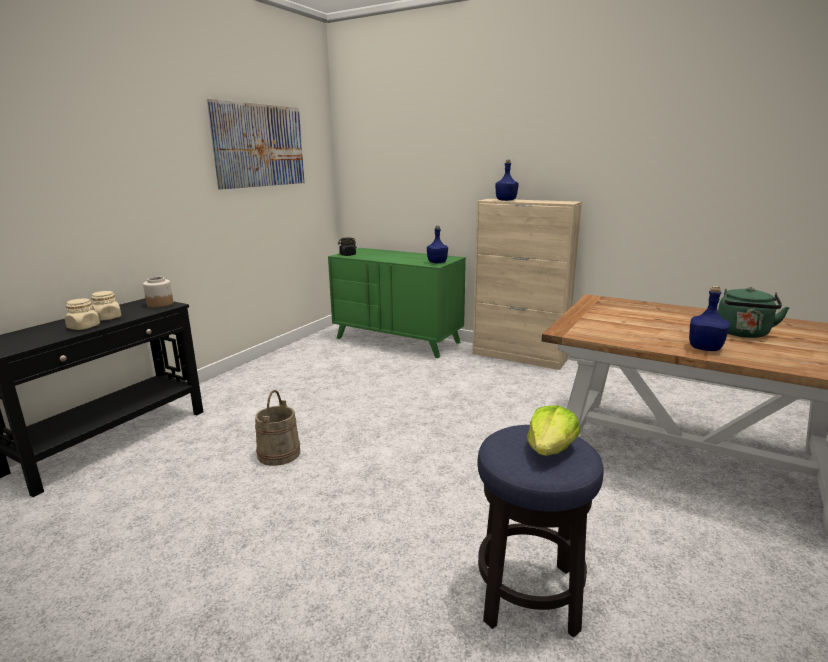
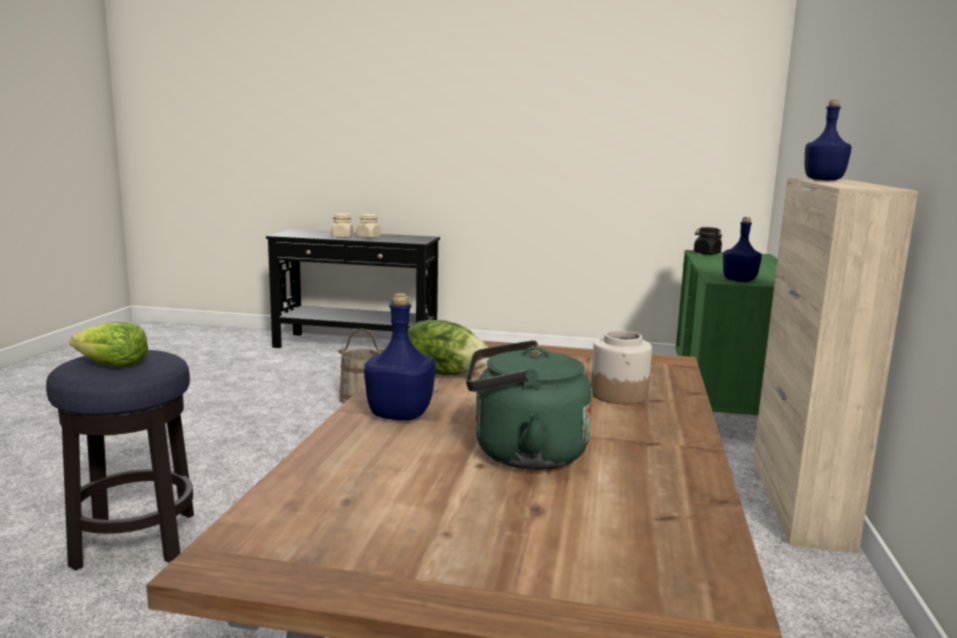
camera: 70 degrees right, 5 degrees down
jar [143,277,173,308] -> jar moved to [591,331,652,404]
picture [207,99,304,189] -> none
none -> lettuce [408,320,489,375]

